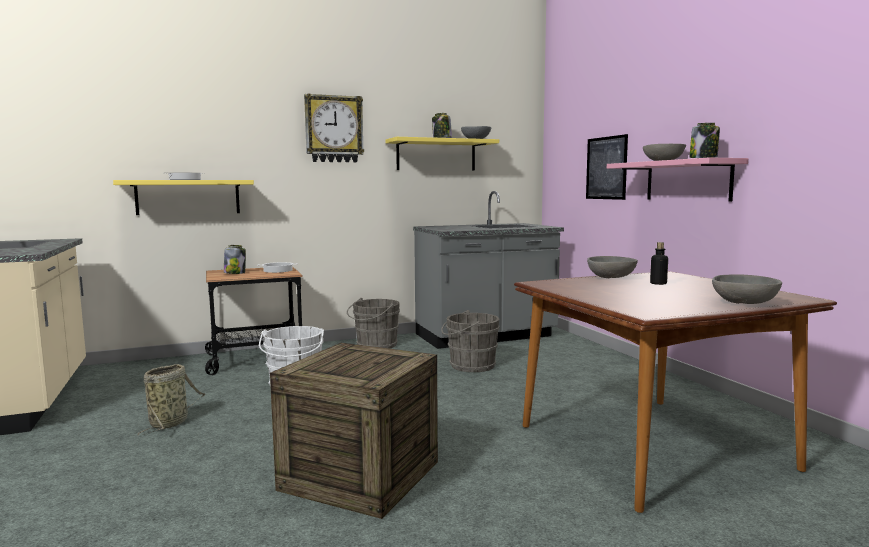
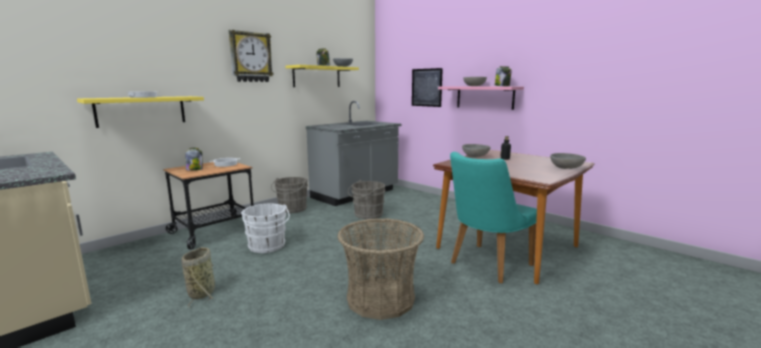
camera: 25 degrees left, 5 degrees up
crate [270,343,438,519] -> basket [337,218,424,320]
none -> turquoise chair [450,152,537,283]

